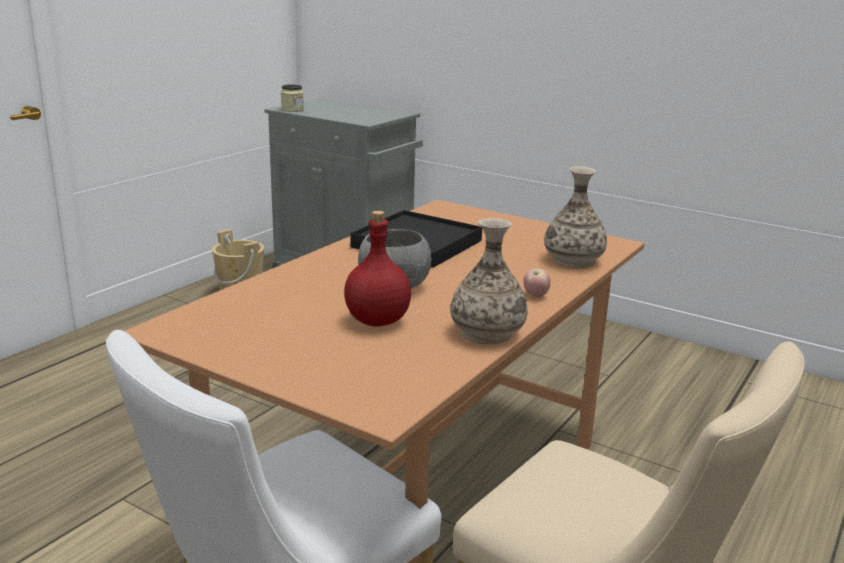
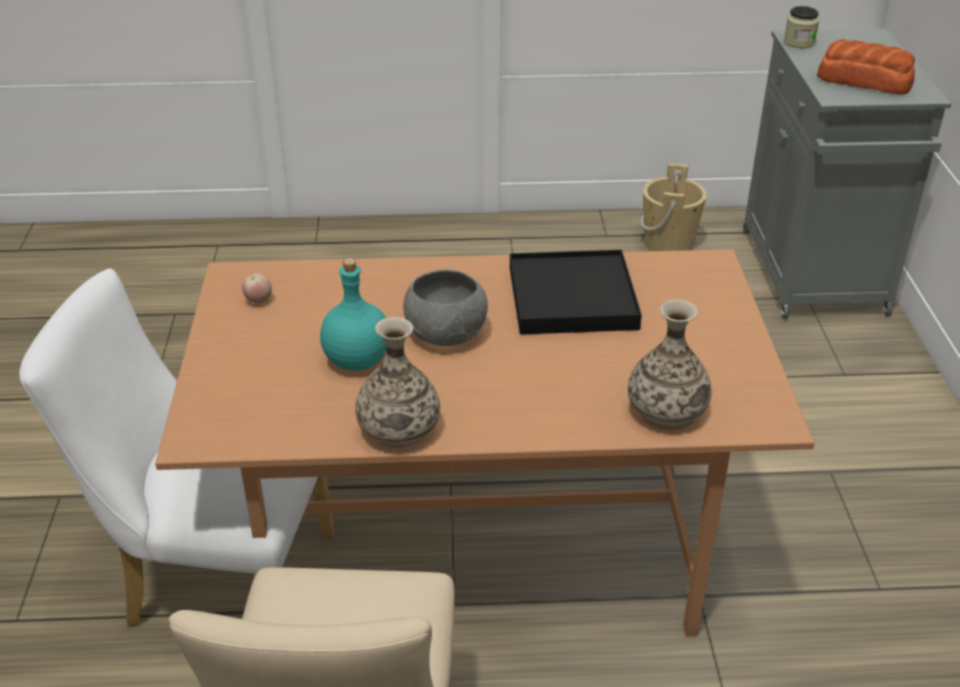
camera: 55 degrees right, 15 degrees up
red bottle [344,211,411,327] -> turquoise bottle [320,258,386,371]
apple [523,268,551,297] -> apple moved to [242,273,272,304]
none -> bread [817,39,915,94]

